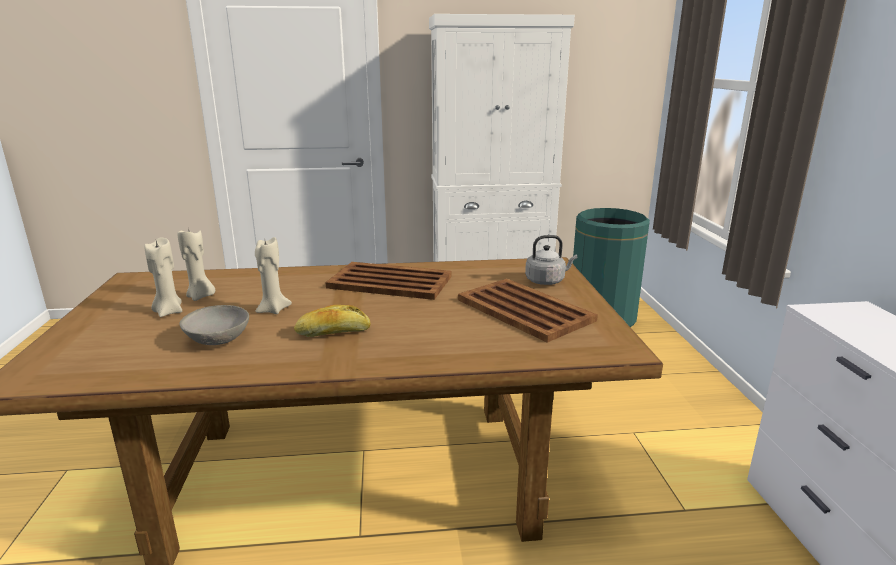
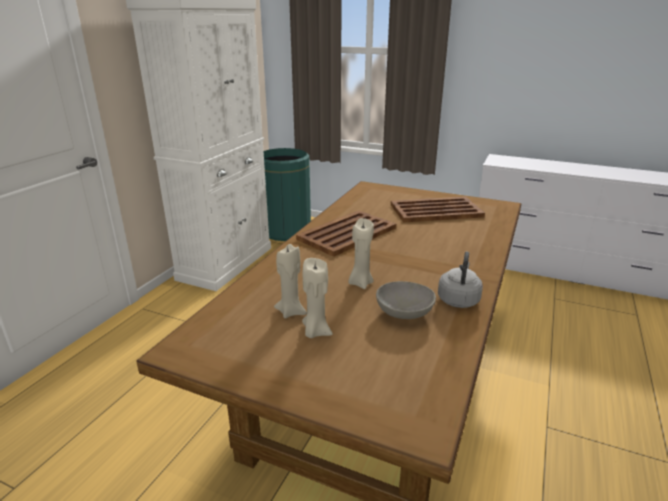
camera: 60 degrees left, 5 degrees up
bread [294,305,371,337] -> none
grey kettle [525,235,577,285] -> grey kettle moved to [438,251,483,308]

